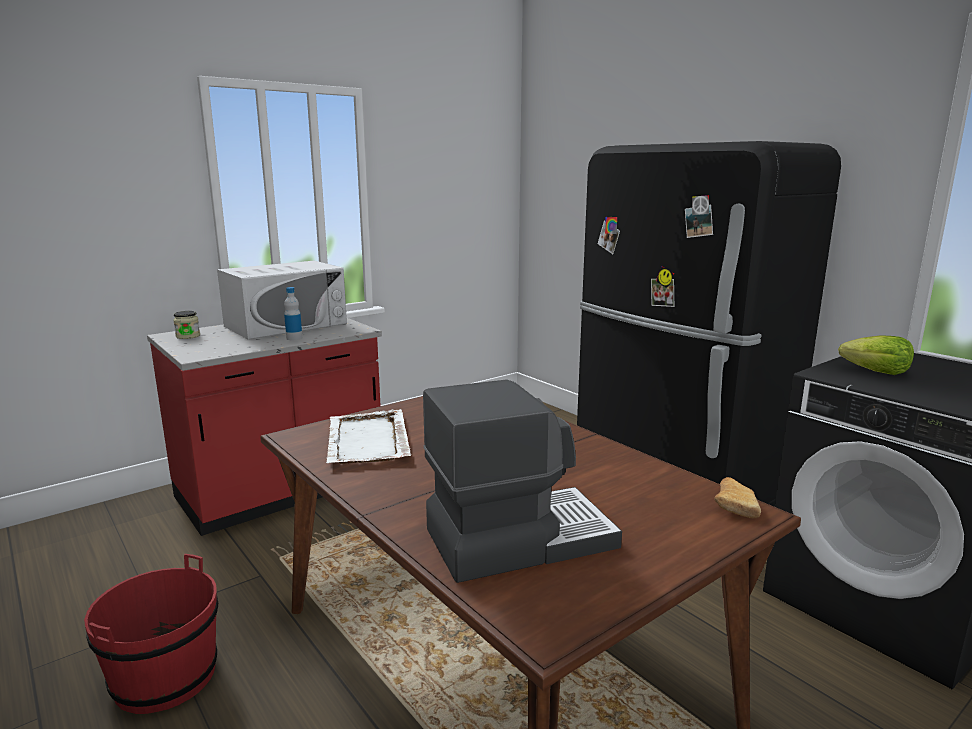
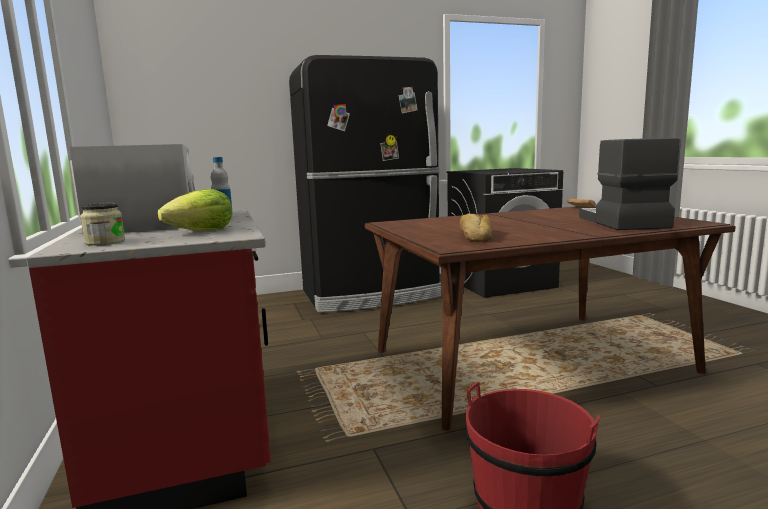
camera: 70 degrees left, 5 degrees down
white tray [327,409,411,464] -> bread [460,213,492,242]
lettuce [838,335,914,375] -> lettuce moved to [158,189,232,230]

